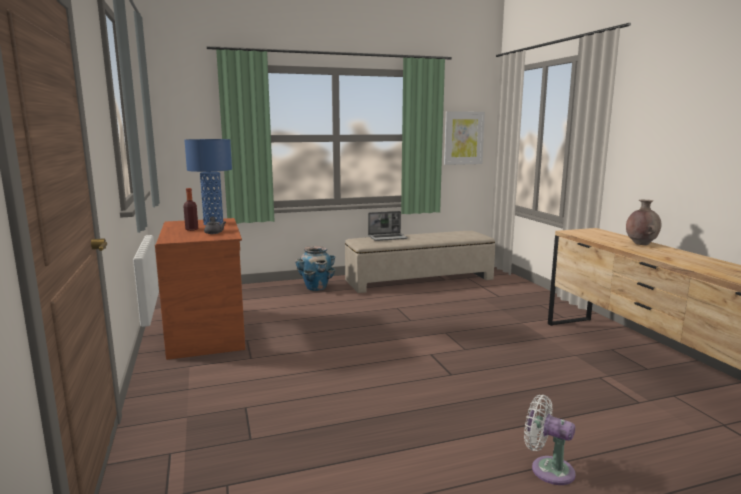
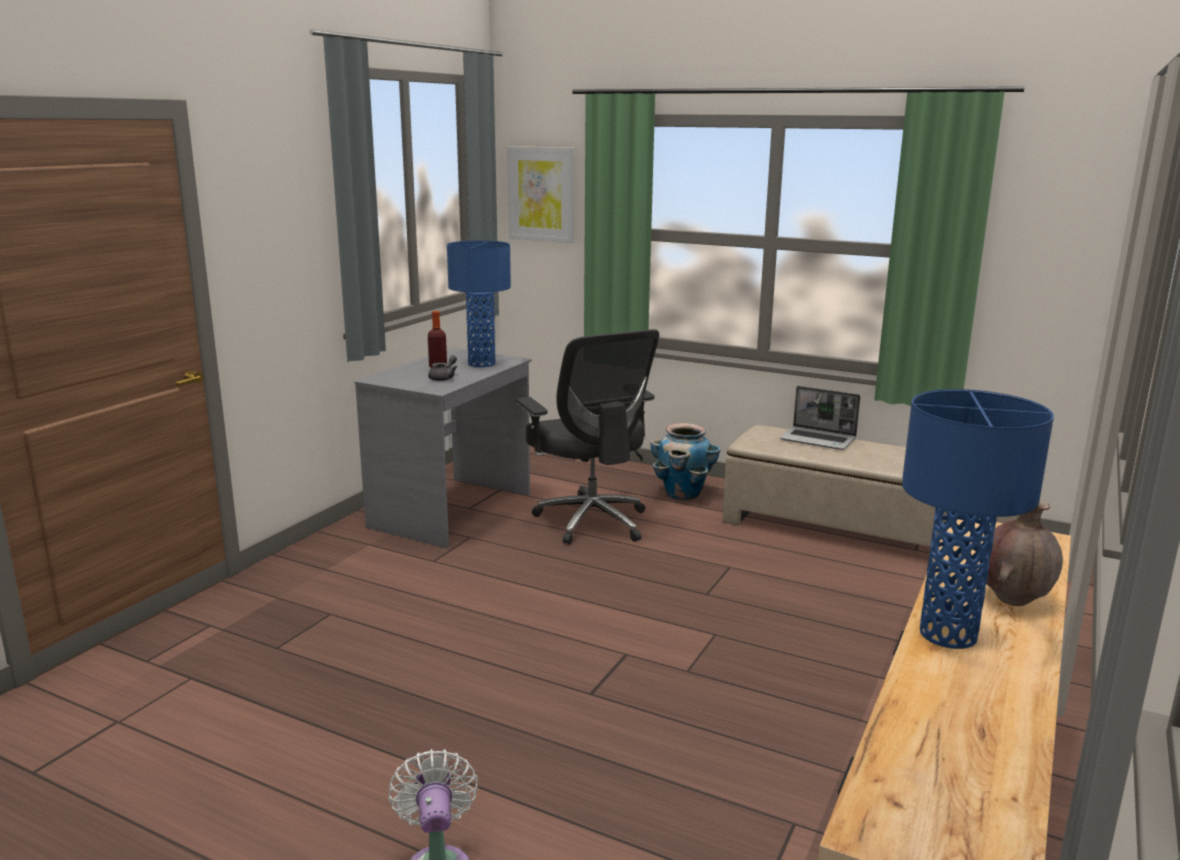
camera: 45 degrees right, 5 degrees up
brown desk [155,218,245,360] -> grey desk [355,348,532,548]
picture [444,111,485,165] -> picture moved to [507,146,574,243]
none -> office chair [516,329,659,545]
none -> blue table lamp [902,389,1054,649]

